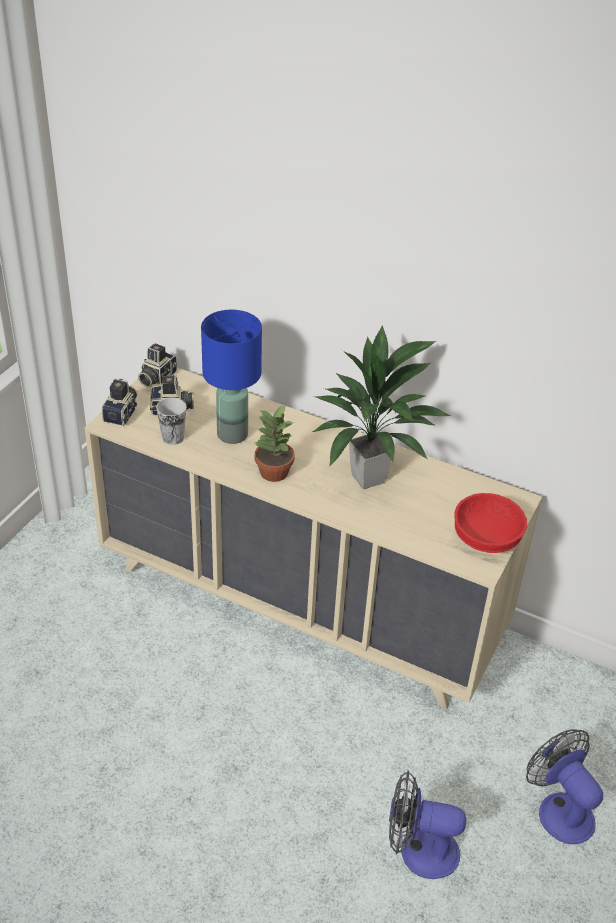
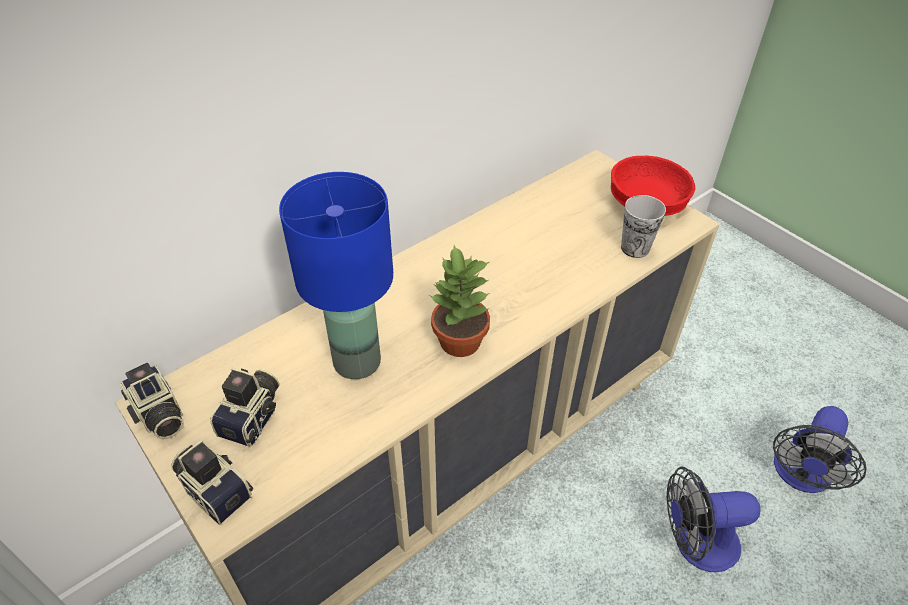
camera: 65 degrees left, 5 degrees up
cup [156,397,186,445] -> cup moved to [621,195,666,258]
potted plant [313,325,451,489] -> none
fan [526,729,603,844] -> fan moved to [667,466,761,572]

